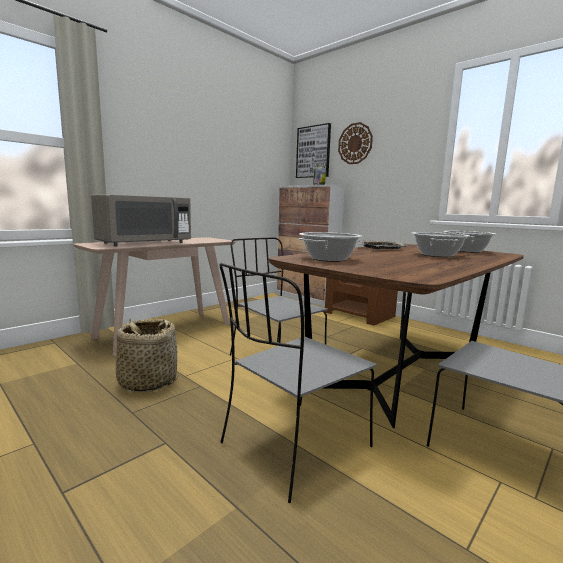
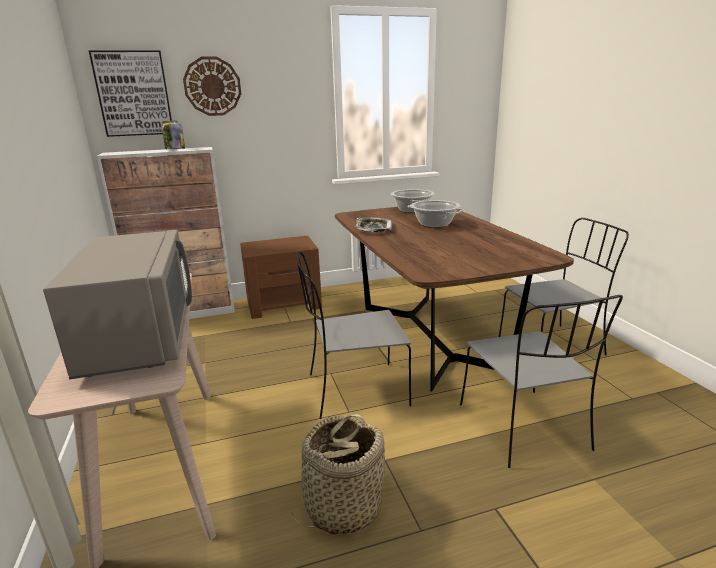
camera: 60 degrees left, 10 degrees up
cooking pot [299,232,362,262] -> none

